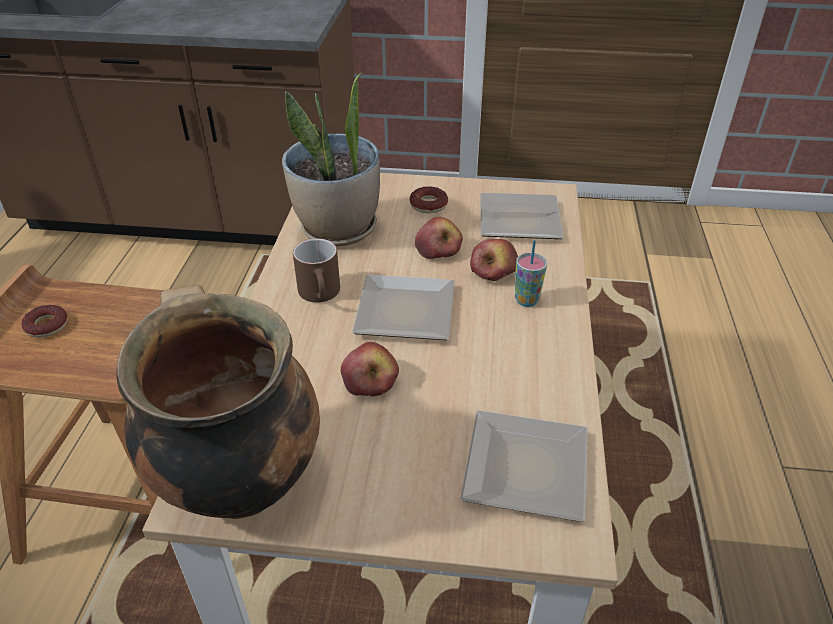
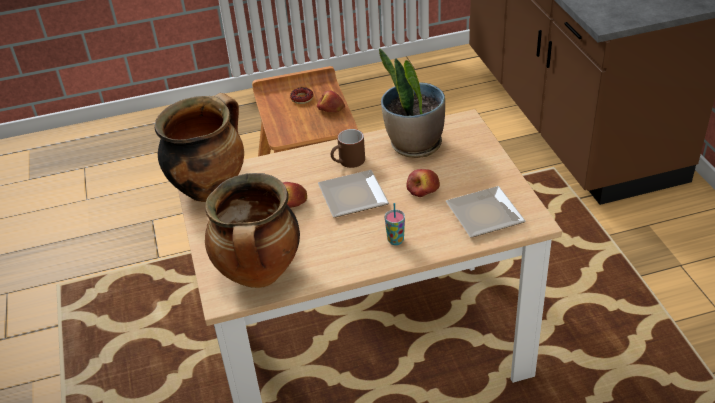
camera: 70 degrees right, 0 degrees up
donut [409,186,448,213] -> none
plate [460,410,588,522] -> cooking pot [205,173,300,288]
apple [470,239,518,281] -> apple moved to [317,90,345,112]

